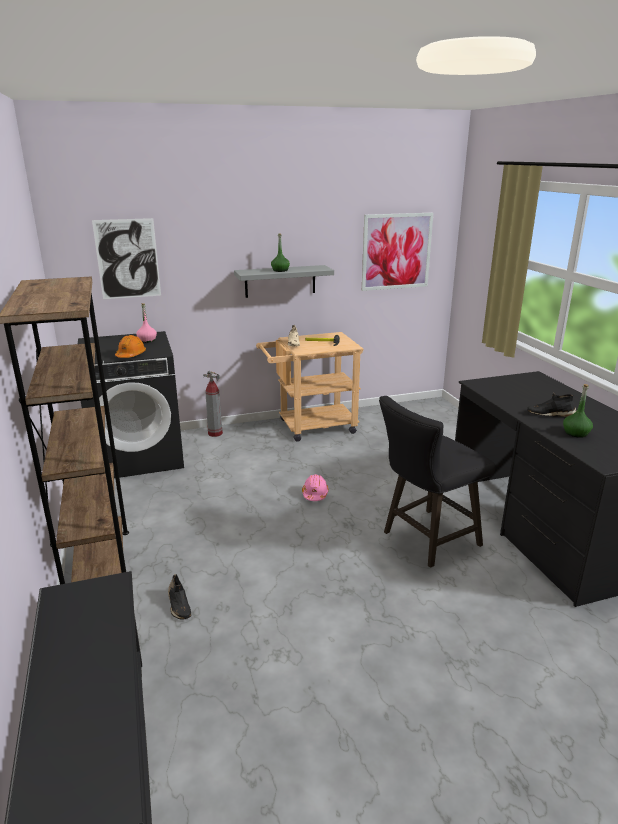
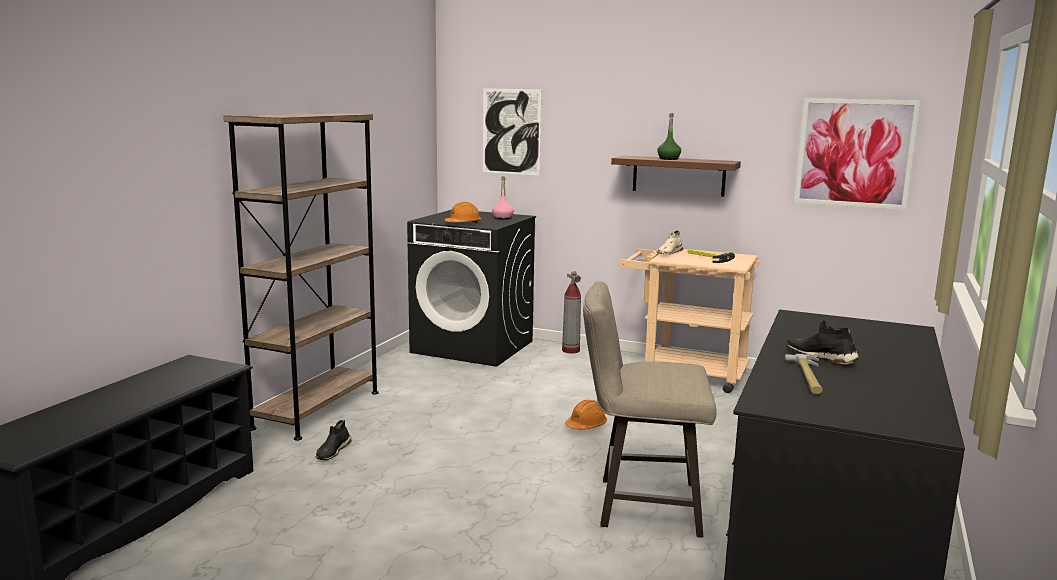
camera: 40 degrees right, 10 degrees down
grey shelf [234,265,334,298] -> brown shelf [611,155,741,197]
pink hard hat [302,474,329,501] -> orange hard hat [565,400,607,430]
black stool [379,396,495,568] -> beige stool [583,281,717,538]
green bottle [563,384,593,438] -> hammer [785,354,823,394]

